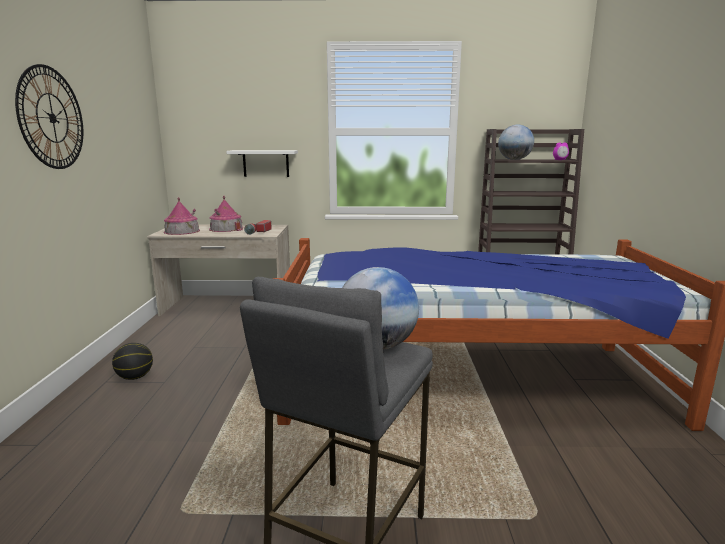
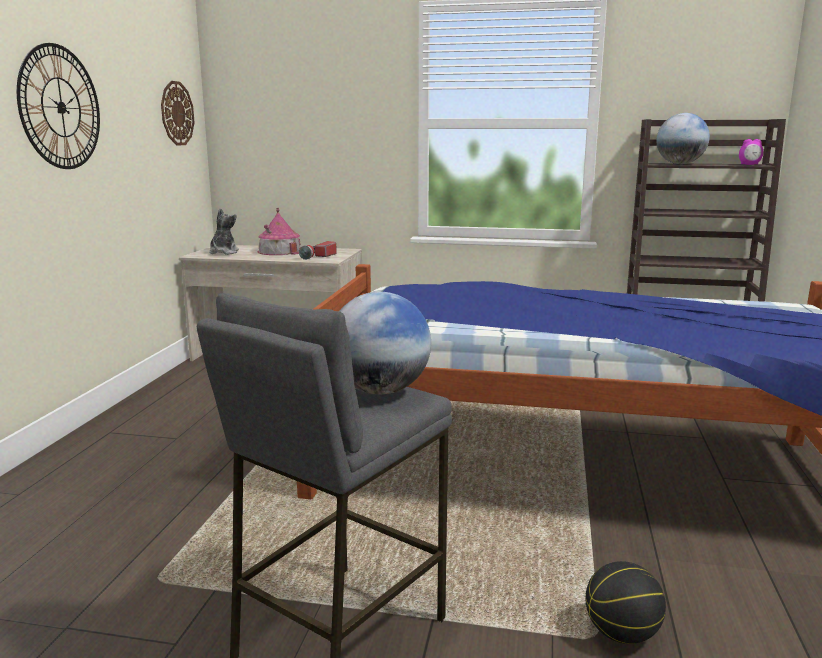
camera: 10 degrees right, 0 degrees up
basketball [112,343,153,380] -> basketball moved to [586,561,666,644]
toy house [164,197,200,235] -> plush toy [209,208,239,255]
white shelf [226,150,298,177] -> none
none -> wall clock [161,81,195,146]

